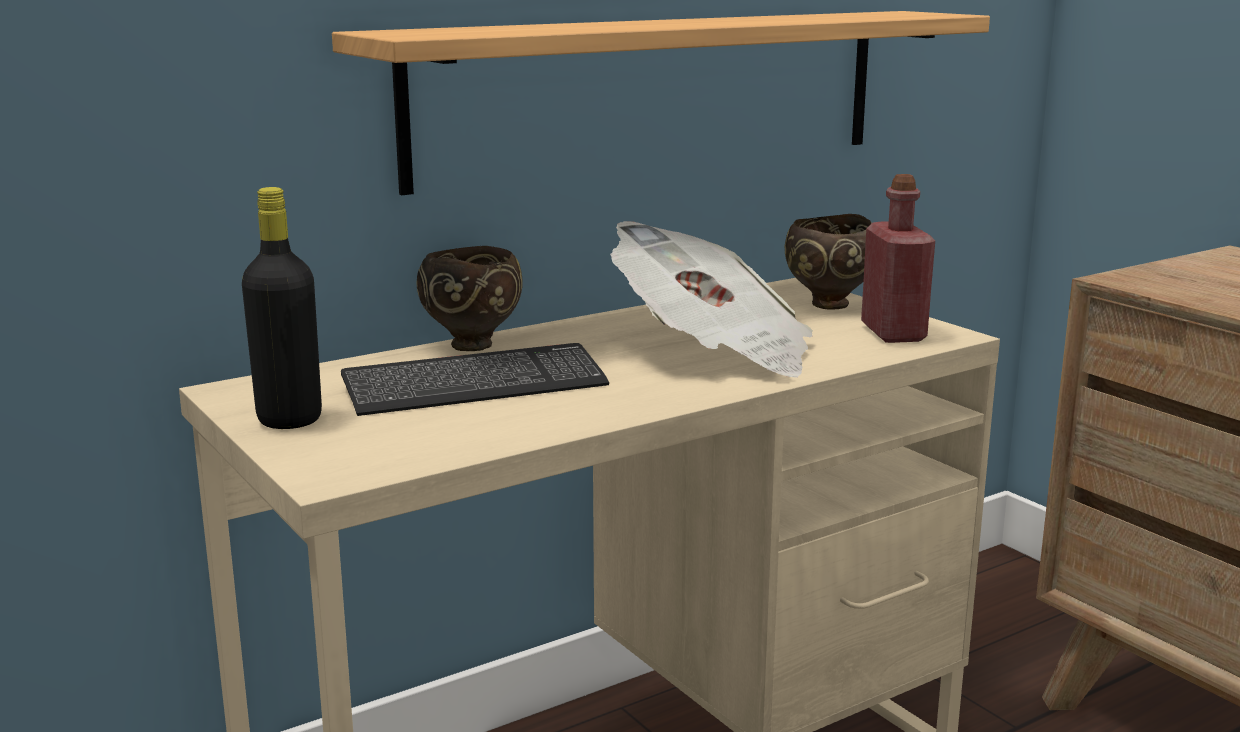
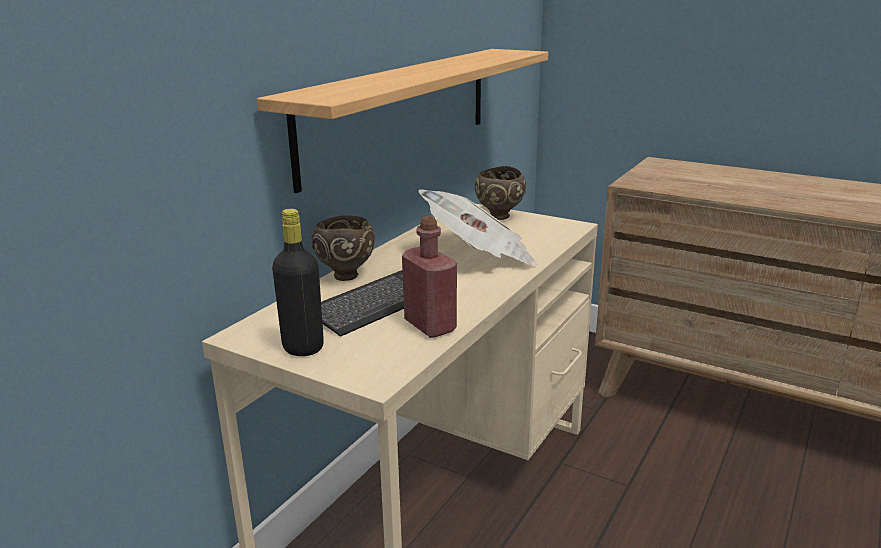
camera: 25 degrees left, 5 degrees up
red bottle [861,174,935,343] -> red bottle moved to [402,216,457,338]

